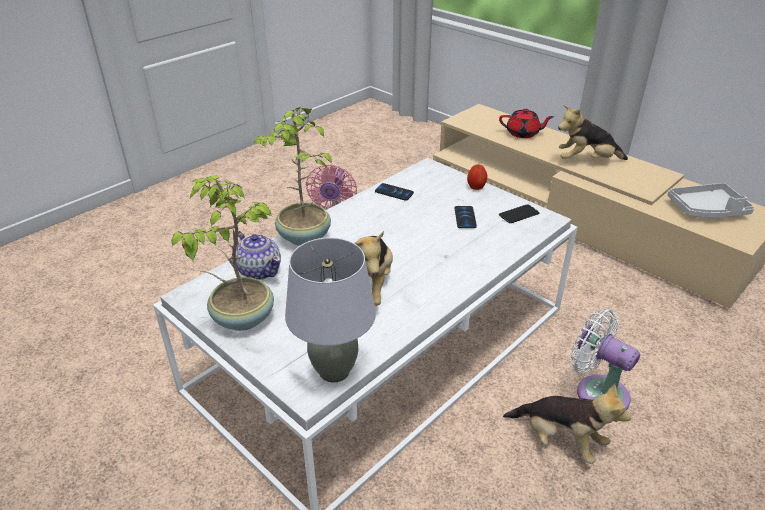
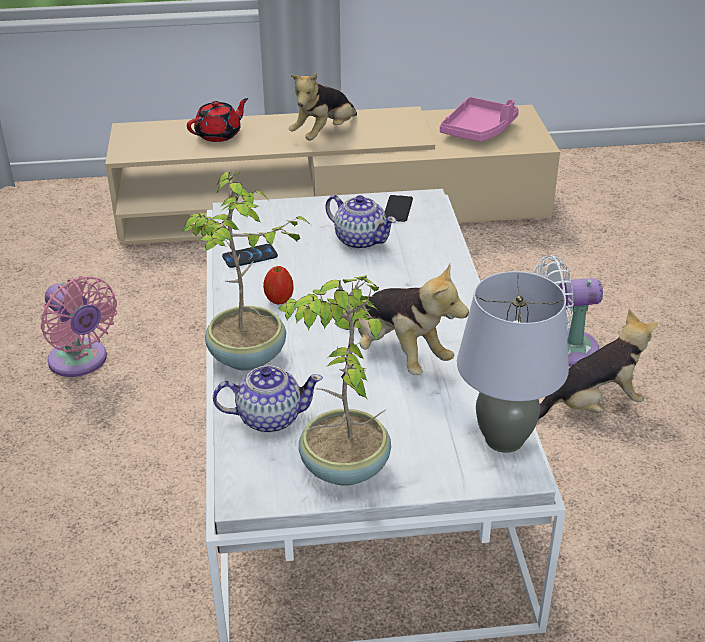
camera: 50 degrees left, 0 degrees up
phone [455,206,477,228] -> teapot [325,195,397,250]
apple [467,164,487,190] -> apple moved to [263,266,294,305]
grey tray [667,183,754,218] -> pink tray [440,97,519,142]

